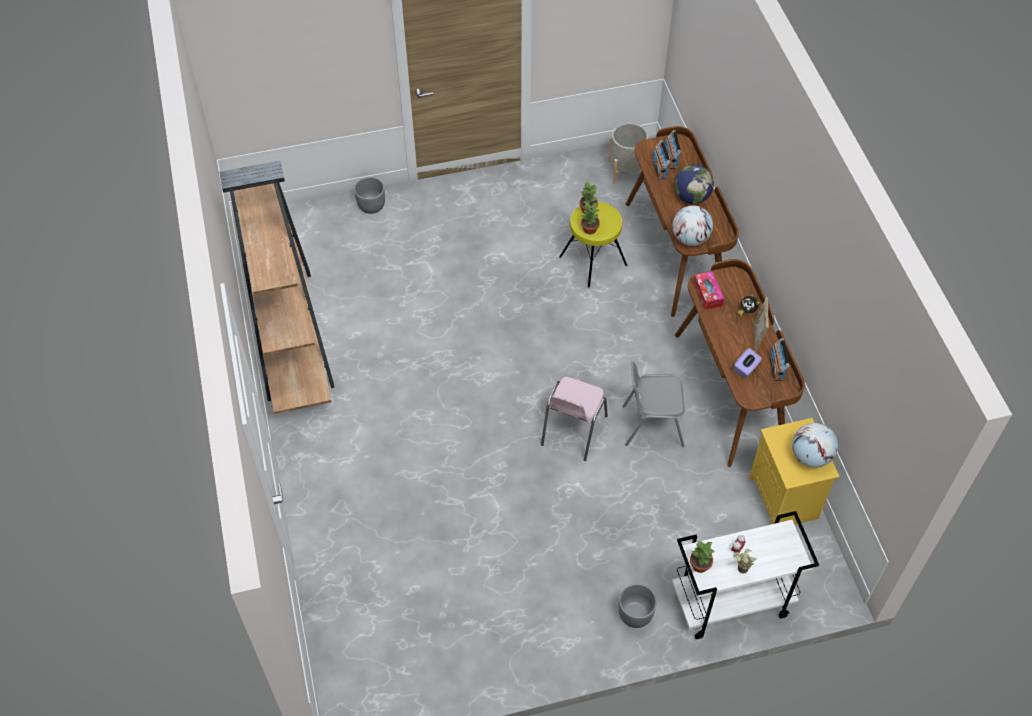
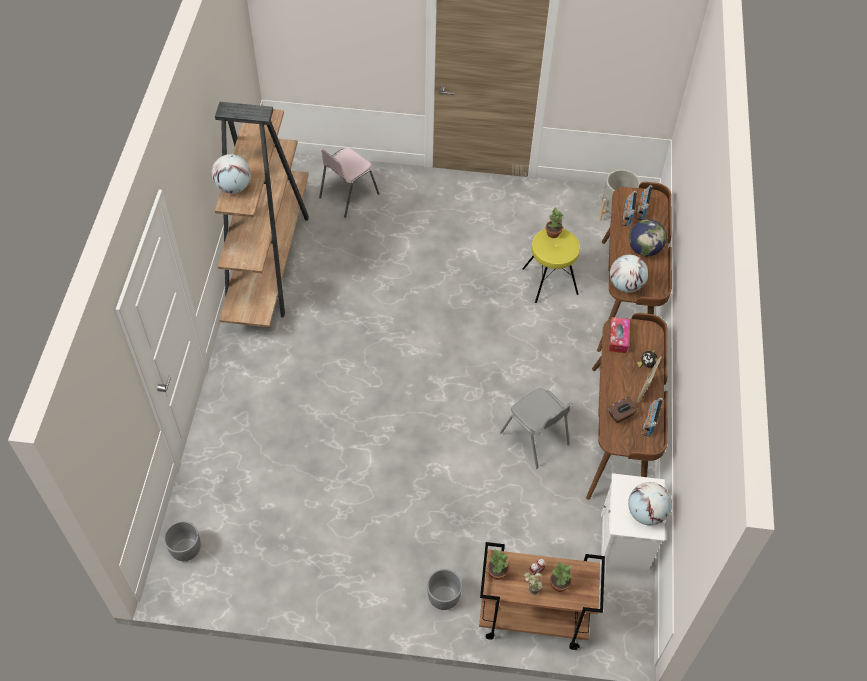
camera: 20 degrees right, 0 degrees up
grey planter [354,177,385,214] -> grey planter moved to [164,521,201,561]
pink chair [541,377,608,461] -> pink chair moved to [319,148,380,218]
potted plant [581,203,600,234] -> potted plant moved to [550,562,573,592]
grey chair [623,361,685,447] -> grey chair turned 150 degrees counterclockwise [500,388,573,469]
white cart [672,511,819,639] -> brown cart [479,542,605,650]
purple tissue box [734,348,762,378] -> brown tissue box [608,397,638,423]
yellow nightstand [749,418,840,525] -> white nightstand [600,473,665,574]
none -> globe [211,154,251,194]

